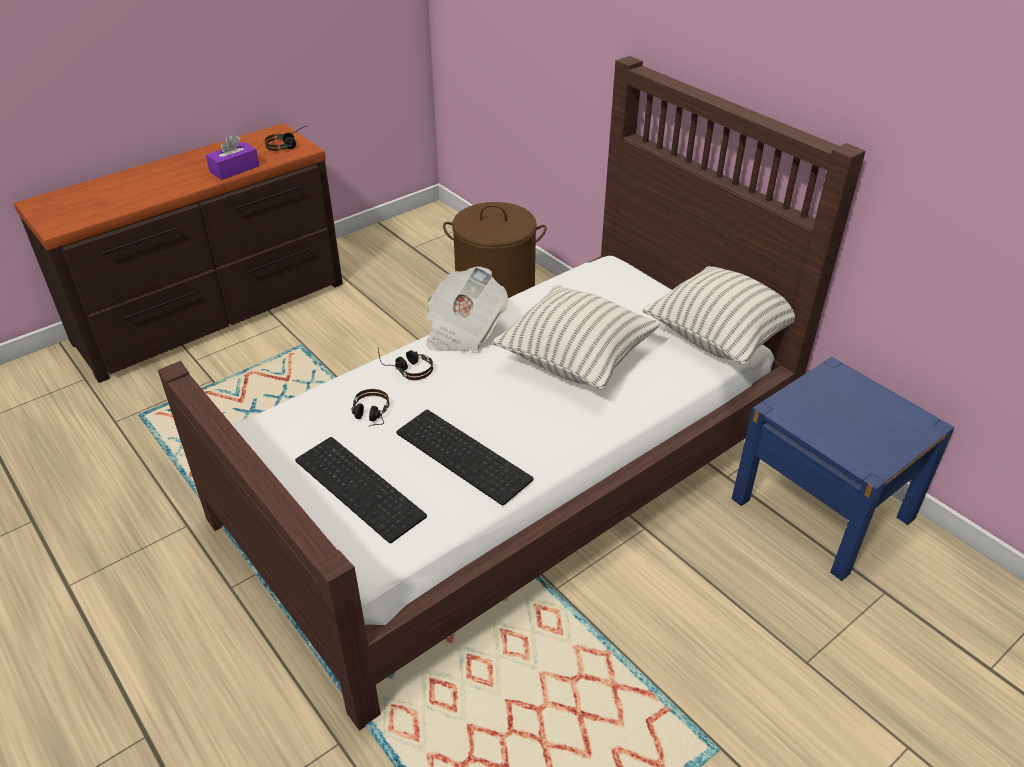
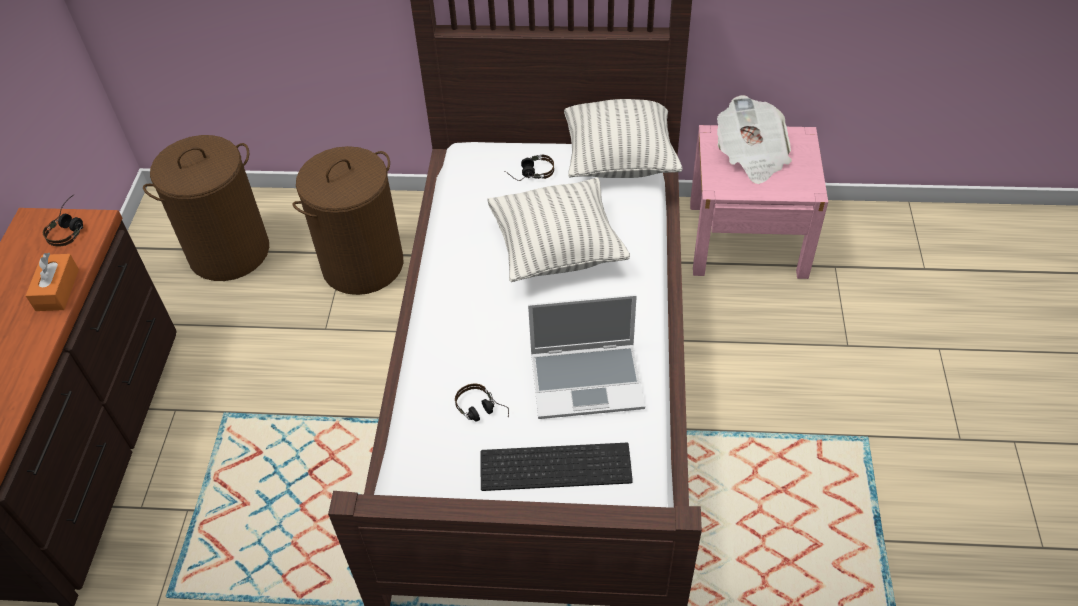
camera: 45 degrees left, 10 degrees up
purple tissue box [206,135,260,180] -> orange tissue box [26,252,79,311]
headphones [378,348,433,380] -> headphones moved to [504,155,554,181]
keyboard [396,410,533,506] -> laptop [528,294,645,419]
newspaper [425,266,508,351] -> newspaper moved to [717,95,792,184]
blue nightstand [732,357,954,581] -> pink nightstand [690,125,828,279]
none -> brown laundry basket [143,135,269,281]

